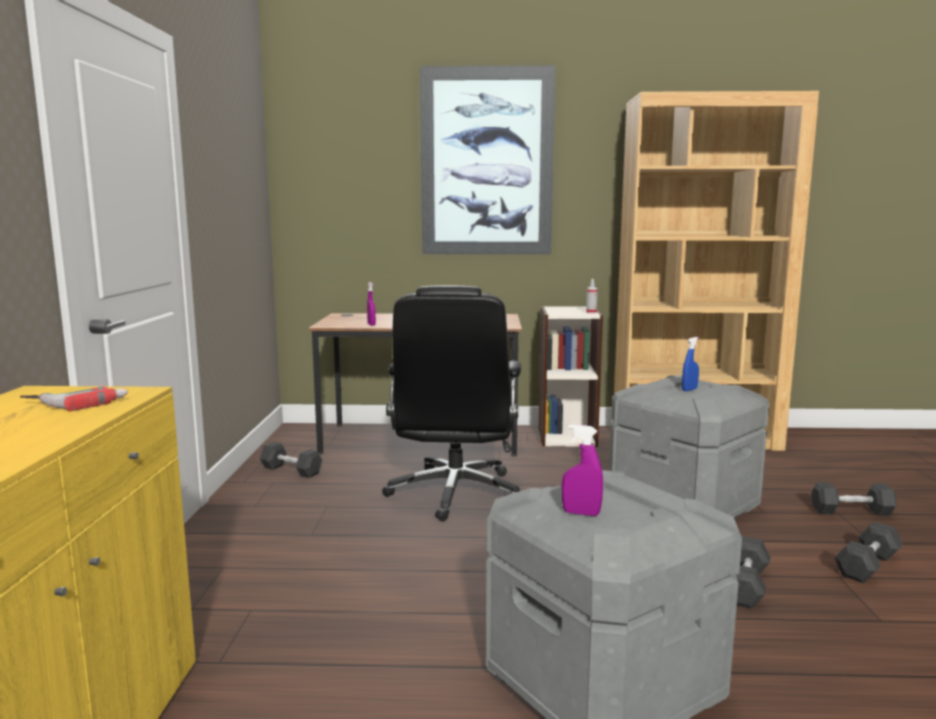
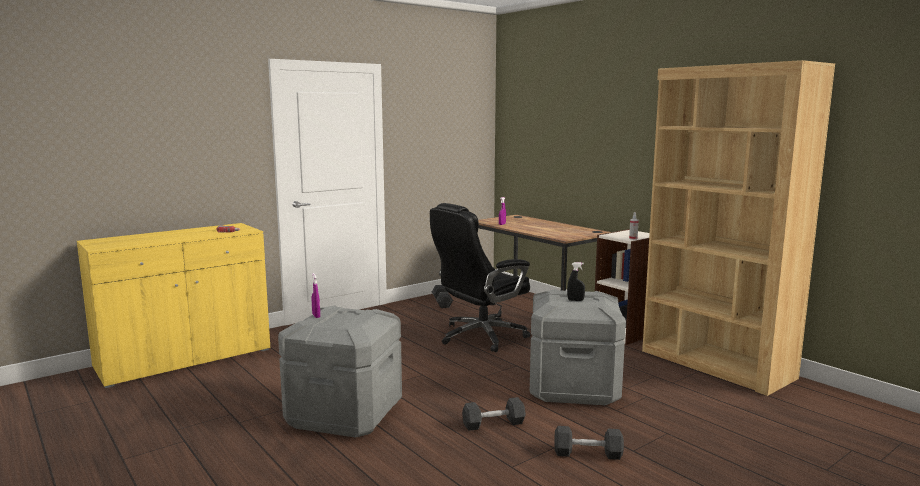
camera: 50 degrees right, 0 degrees up
picture [420,65,556,254] -> none
blue spray bottle [682,337,699,391] -> black spray bottle [567,262,585,301]
grey dumbbell [811,482,897,516] -> none

